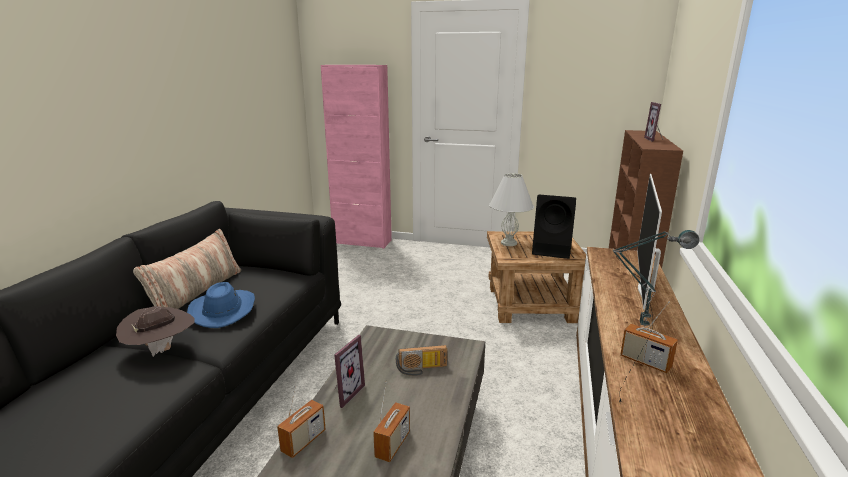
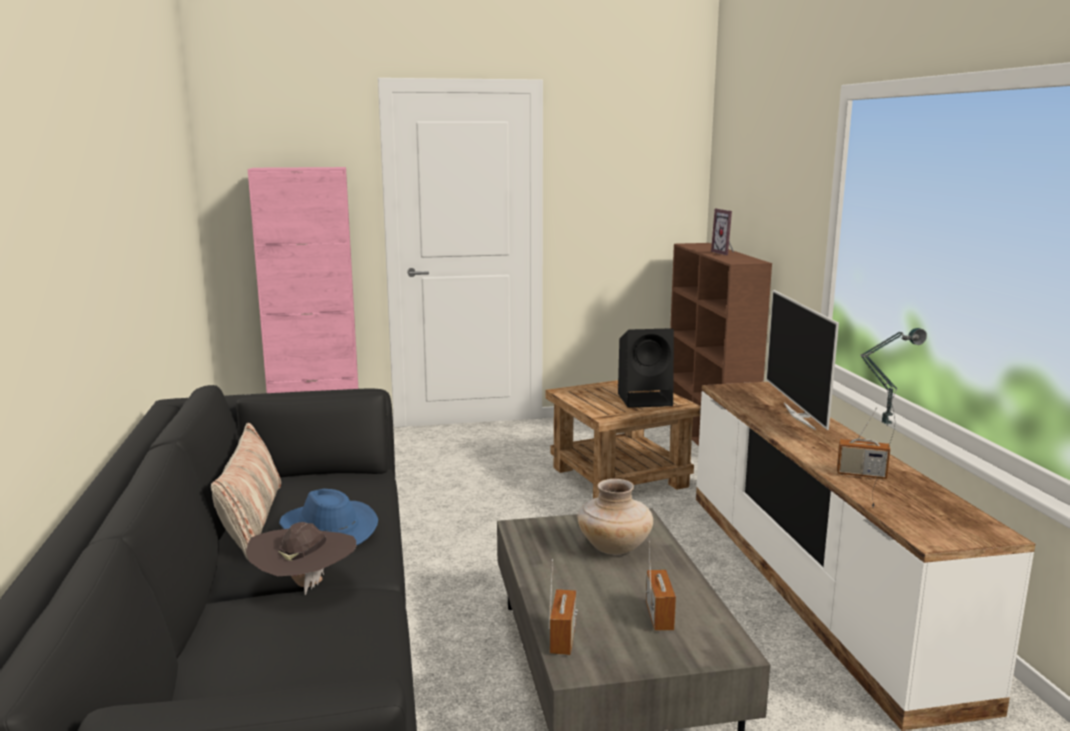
camera: 25 degrees left, 5 degrees down
picture frame [334,335,365,408] -> none
radio [396,345,447,376] -> beige vase [578,479,653,555]
white table lamp [489,173,534,246] -> none

